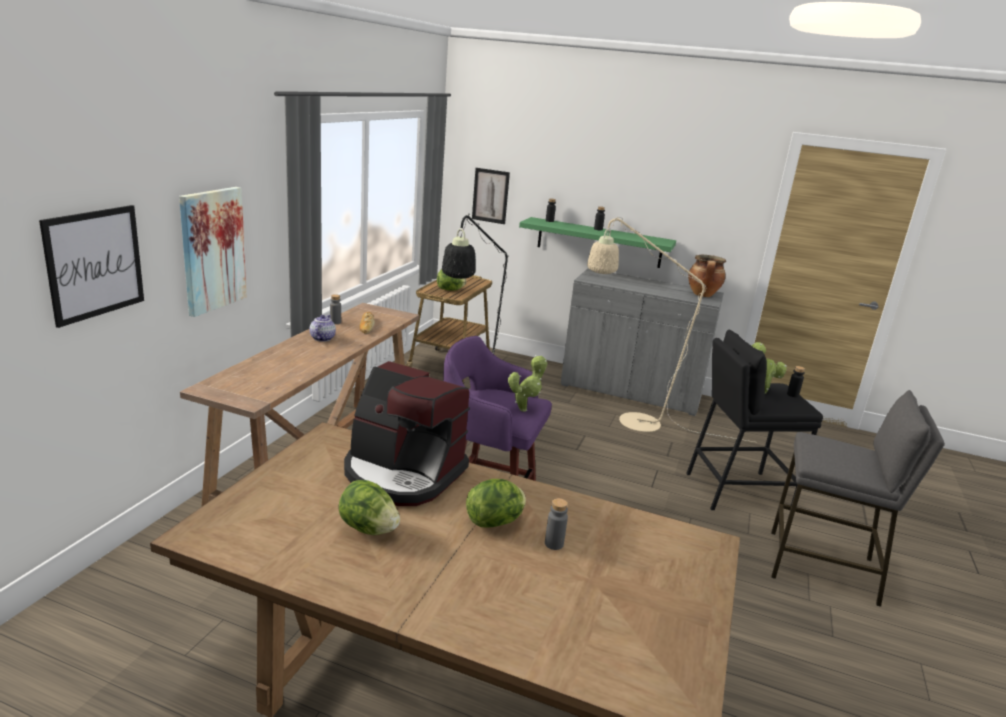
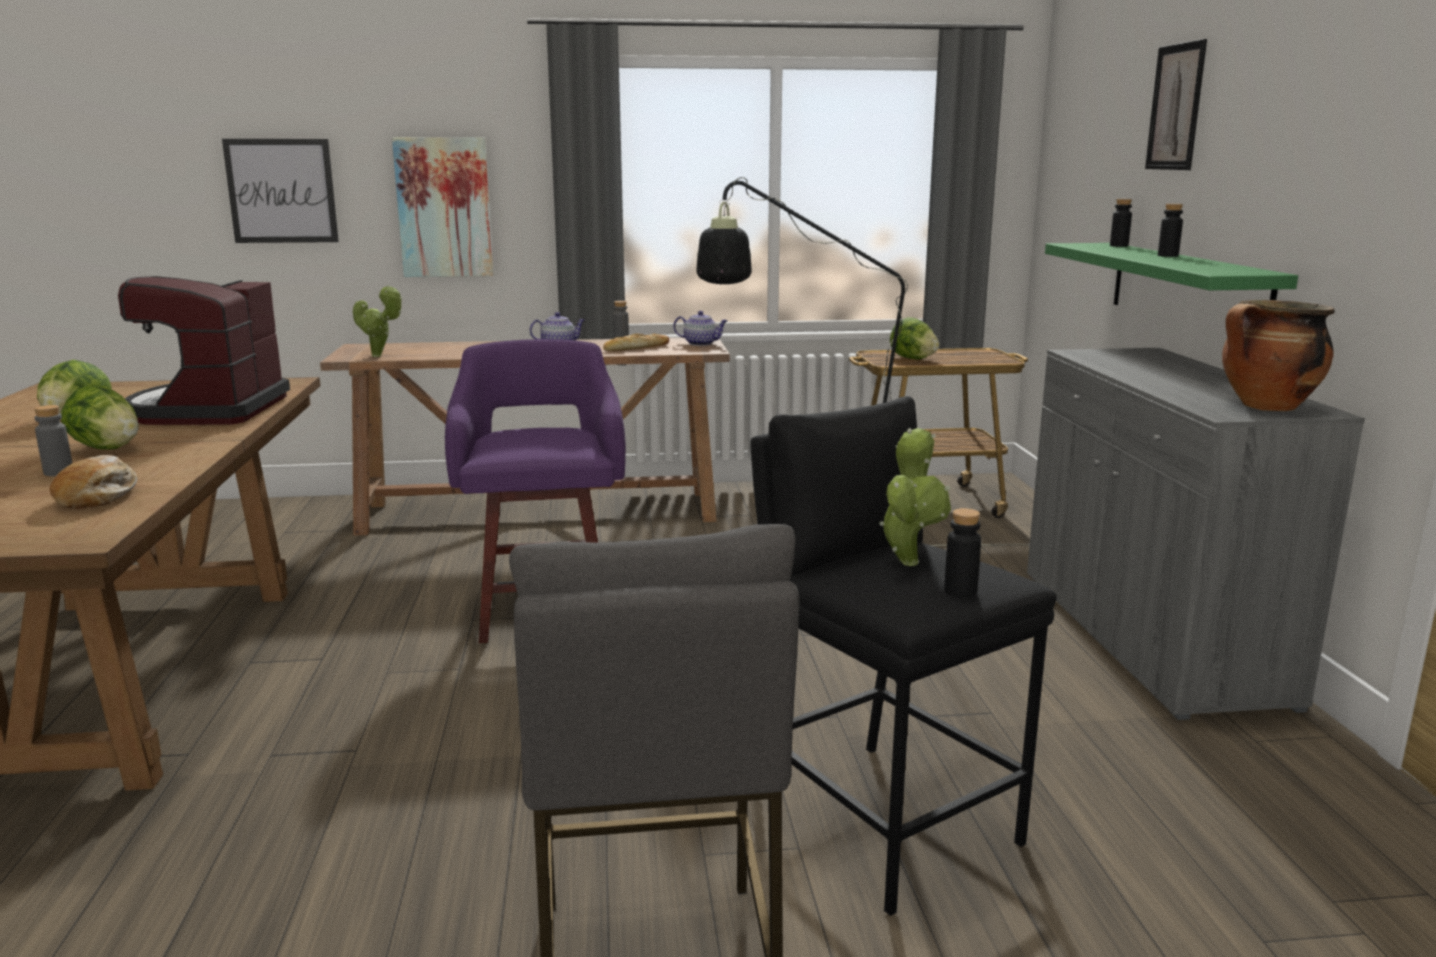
camera: 65 degrees right, 5 degrees down
picture [472,168,510,224] -> picture moved to [1145,39,1207,170]
potted plant [508,355,547,412] -> potted plant moved to [353,285,403,357]
beige floor lamp [587,217,754,442] -> none
none -> bread [50,455,137,509]
none -> teapot [673,311,728,346]

